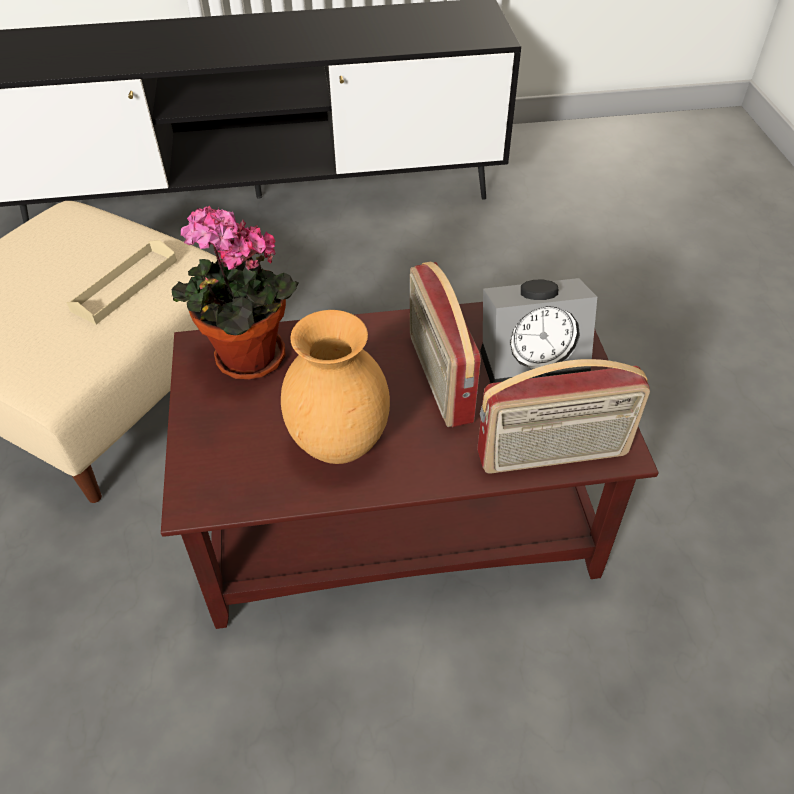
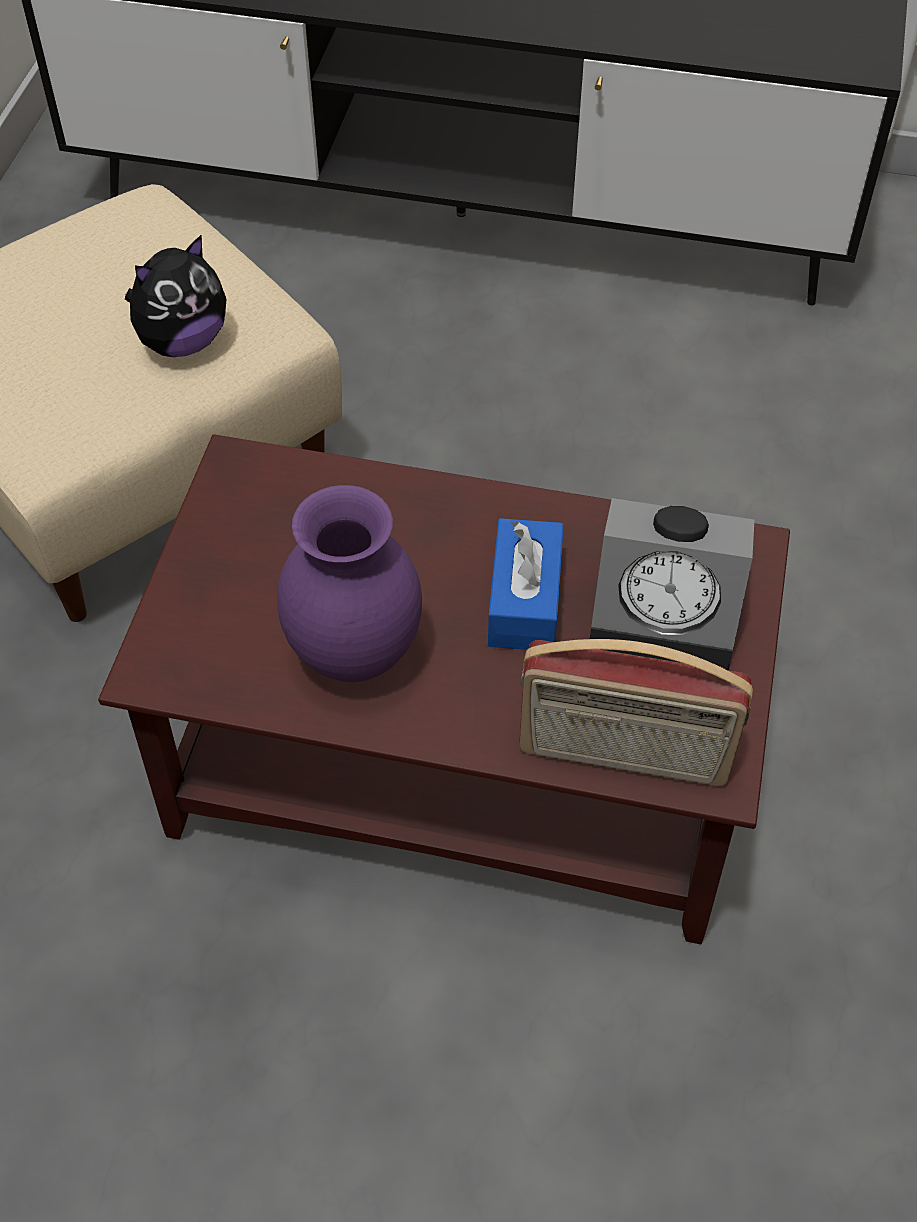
camera: 20 degrees right, 5 degrees up
beige tray [67,240,177,325] -> plush toy [125,235,227,357]
potted plant [171,206,299,380] -> none
brown vase [281,310,390,464] -> purple vase [277,485,422,682]
radio [410,262,481,427] -> blue tissue box [488,518,564,650]

